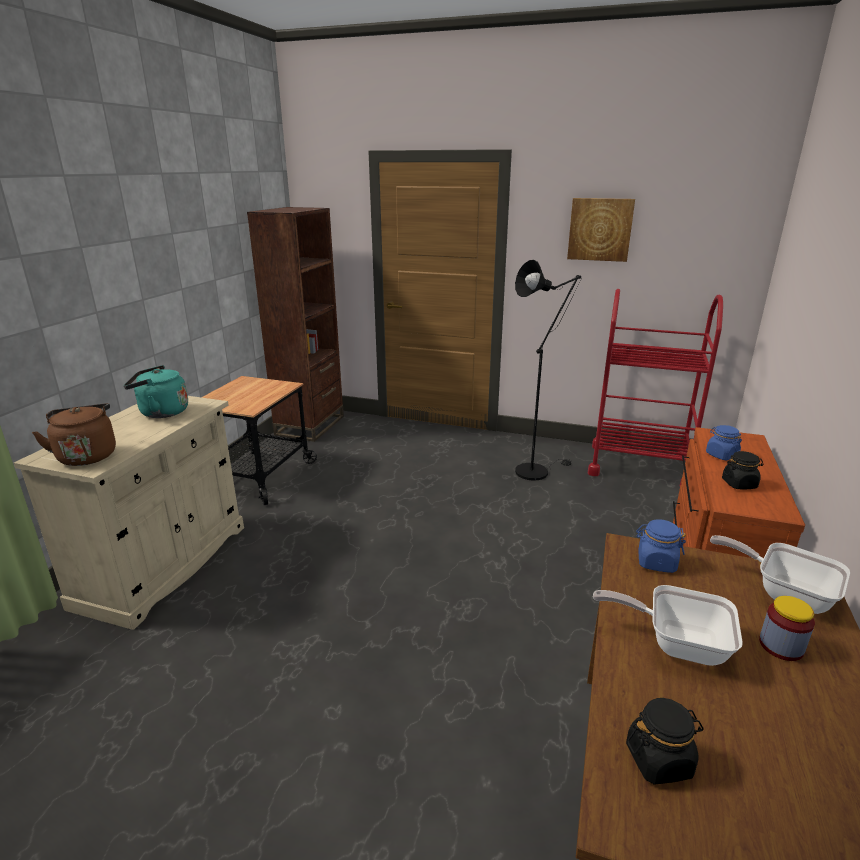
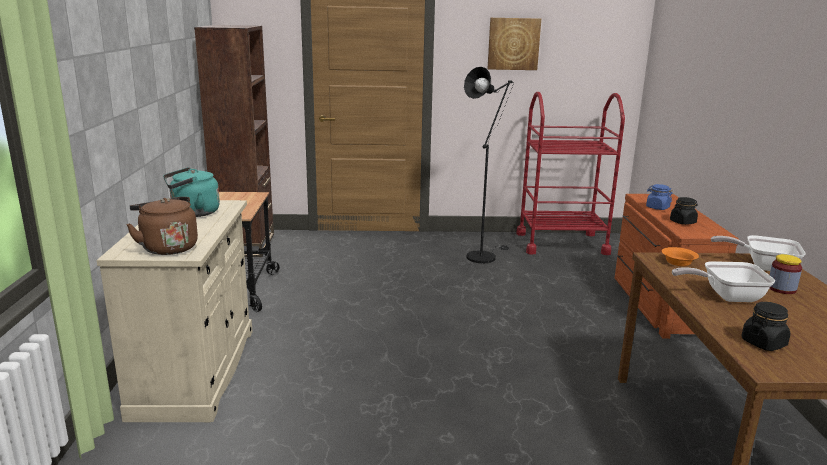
camera: 20 degrees left, 5 degrees down
blue jar [636,519,686,573] -> orange bowl [662,247,699,266]

